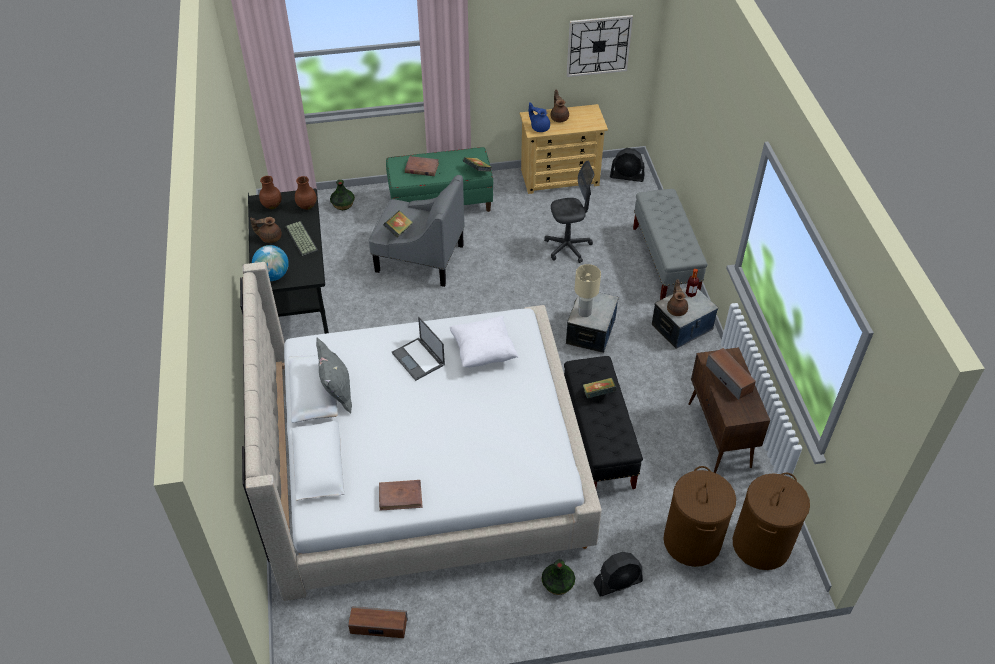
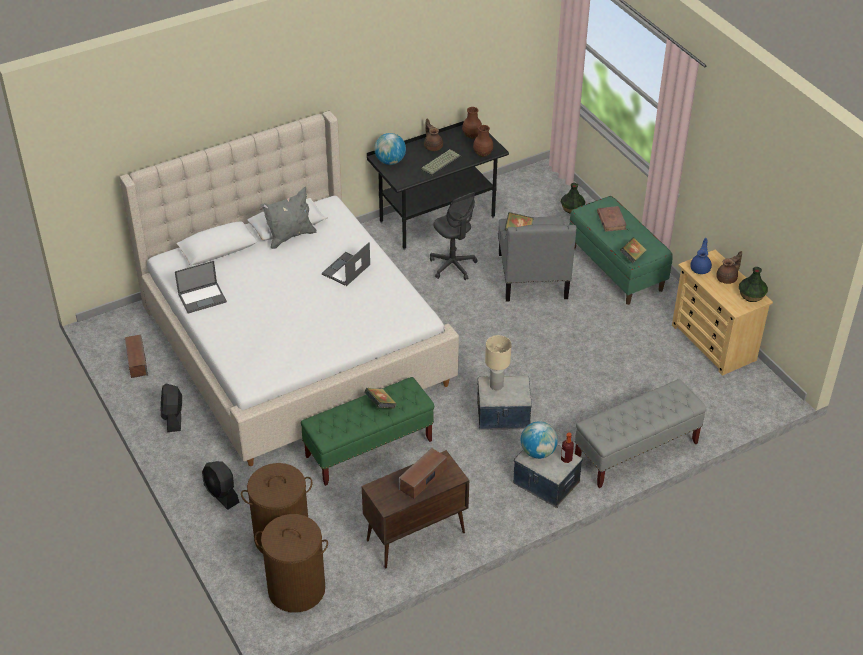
camera: 70 degrees right, 5 degrees down
brown book [379,480,423,511] -> laptop [175,261,227,314]
white pillow [450,316,518,367] -> none
vase [541,559,575,595] -> vase moved to [739,267,768,302]
grey office chair [544,161,594,263] -> grey office chair moved to [430,192,478,280]
black bench [564,356,643,489] -> green bench [301,377,434,486]
wall clock [567,15,633,77] -> none
black fan [610,148,645,182] -> black fan moved to [161,383,182,432]
brown teapot [667,279,688,316] -> globe [521,421,558,459]

